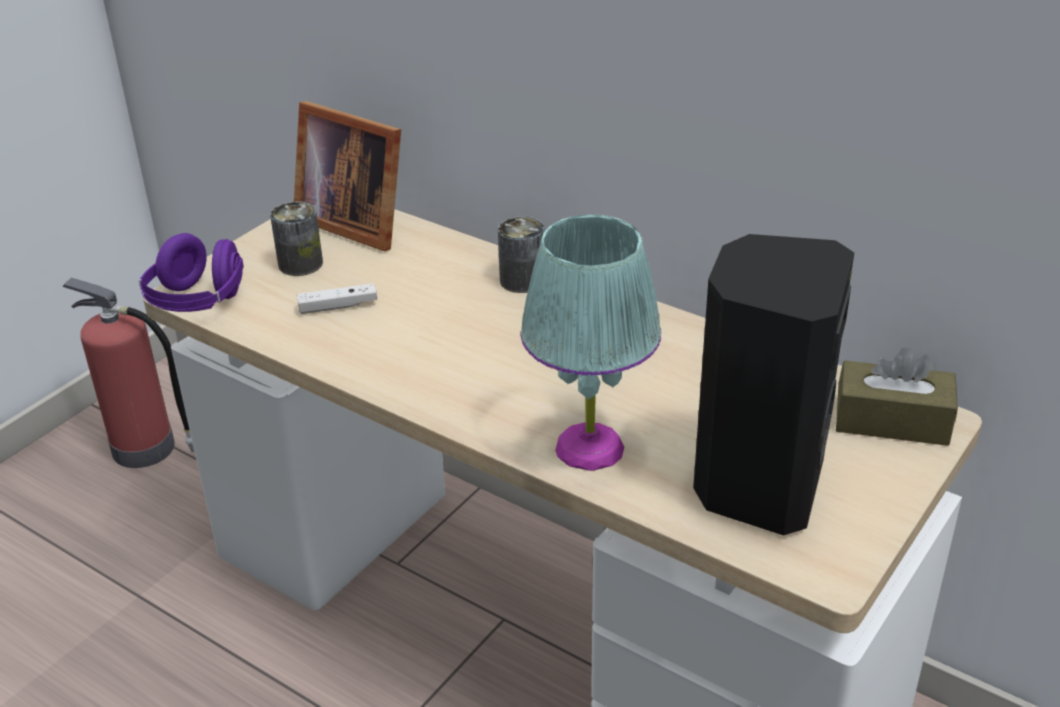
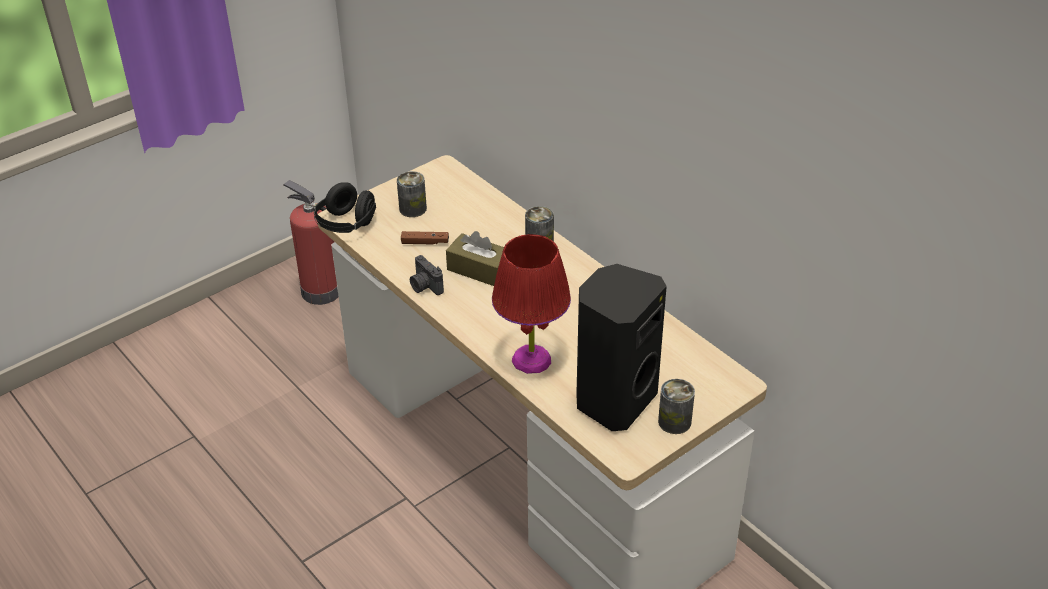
camera: 15 degrees right, 5 degrees up
purple headphones [139,233,244,312] -> black headphones [314,182,376,233]
picture frame [294,101,401,251] -> none
white game controller [297,283,377,314] -> brown game controller [401,231,449,244]
turquoise table lamp [521,214,661,471] -> red table lamp [492,234,571,374]
brown tissue box [836,347,958,446] -> brown tissue box moved to [446,231,504,286]
none -> camera [410,255,444,295]
none -> can [658,379,695,434]

